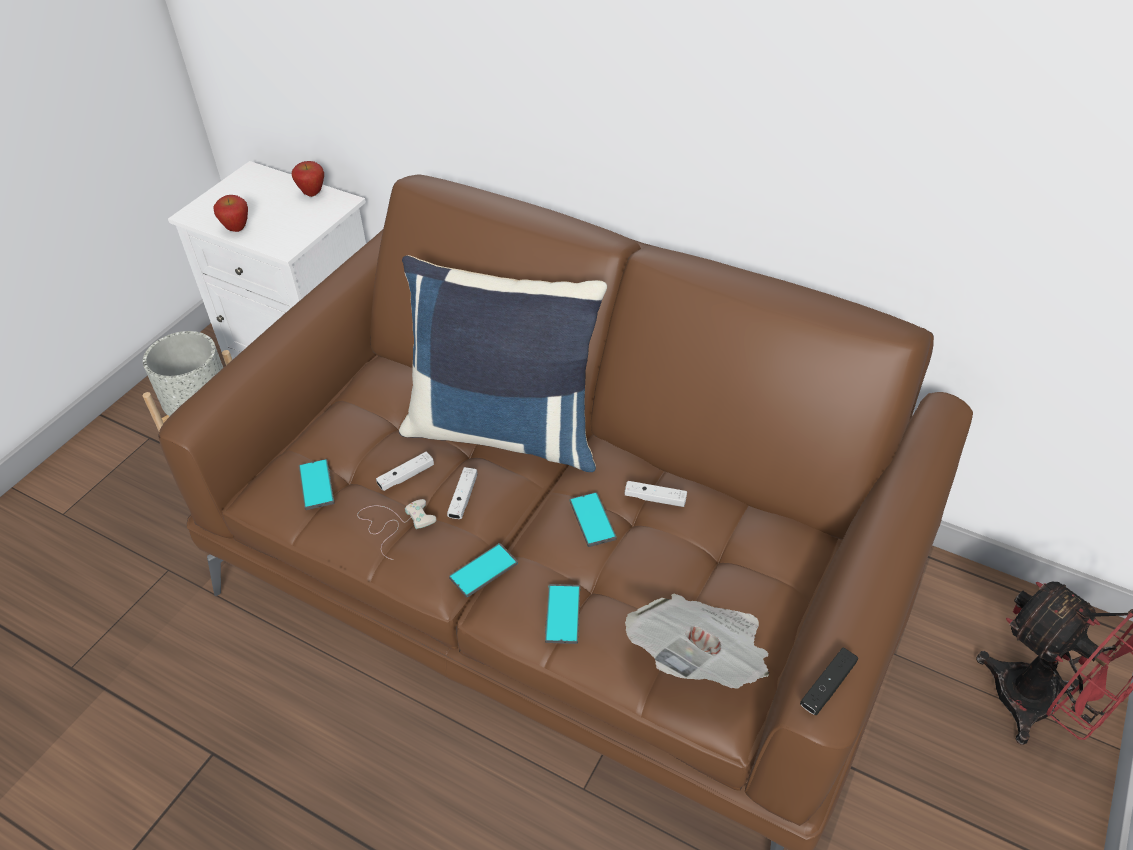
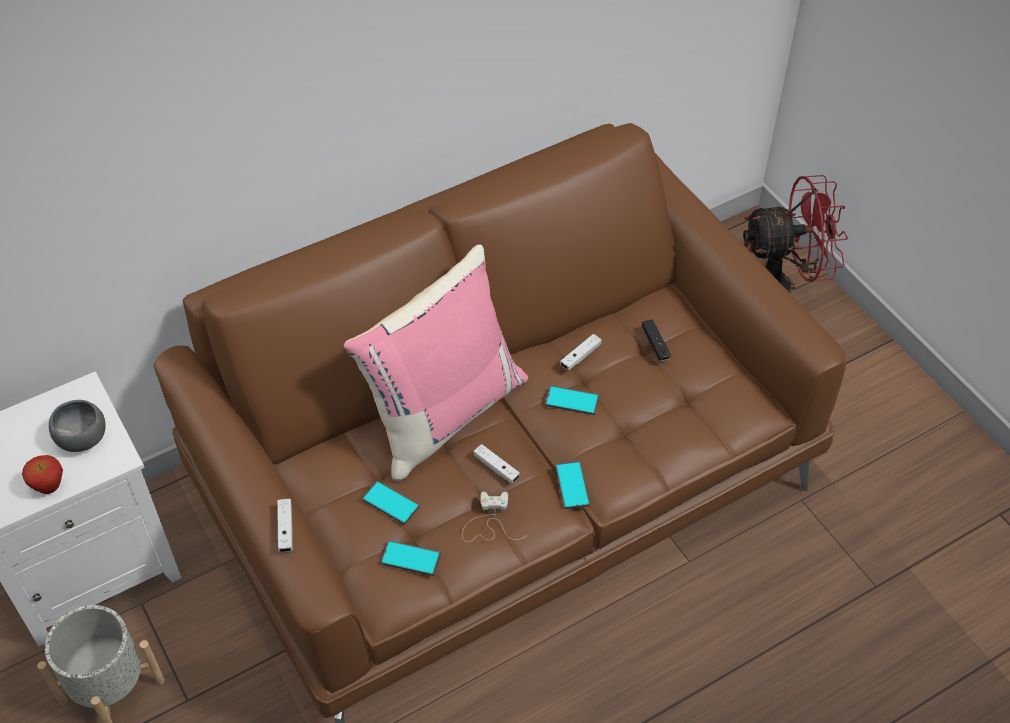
camera: 60 degrees left, 5 degrees up
apple [292,161,324,197] -> none
white game controller [376,452,434,491] -> white game controller moved to [277,499,293,552]
blue pillow [399,255,607,472] -> pink pillow [344,244,528,482]
phone [545,584,580,644] -> phone moved to [362,481,419,525]
newspaper [625,594,770,688] -> none
black game controller [800,647,858,716] -> black game controller moved to [642,319,671,361]
none -> grey bowl [49,400,105,452]

